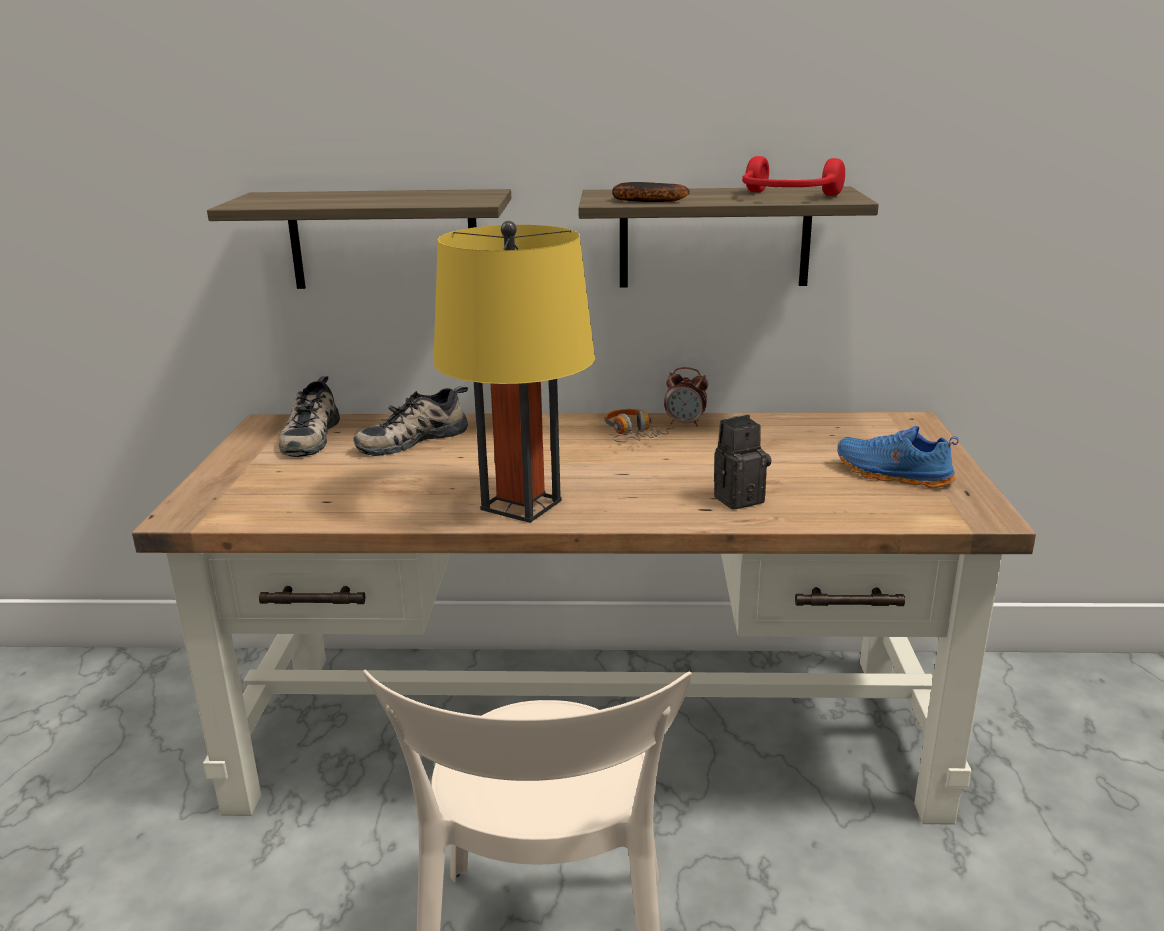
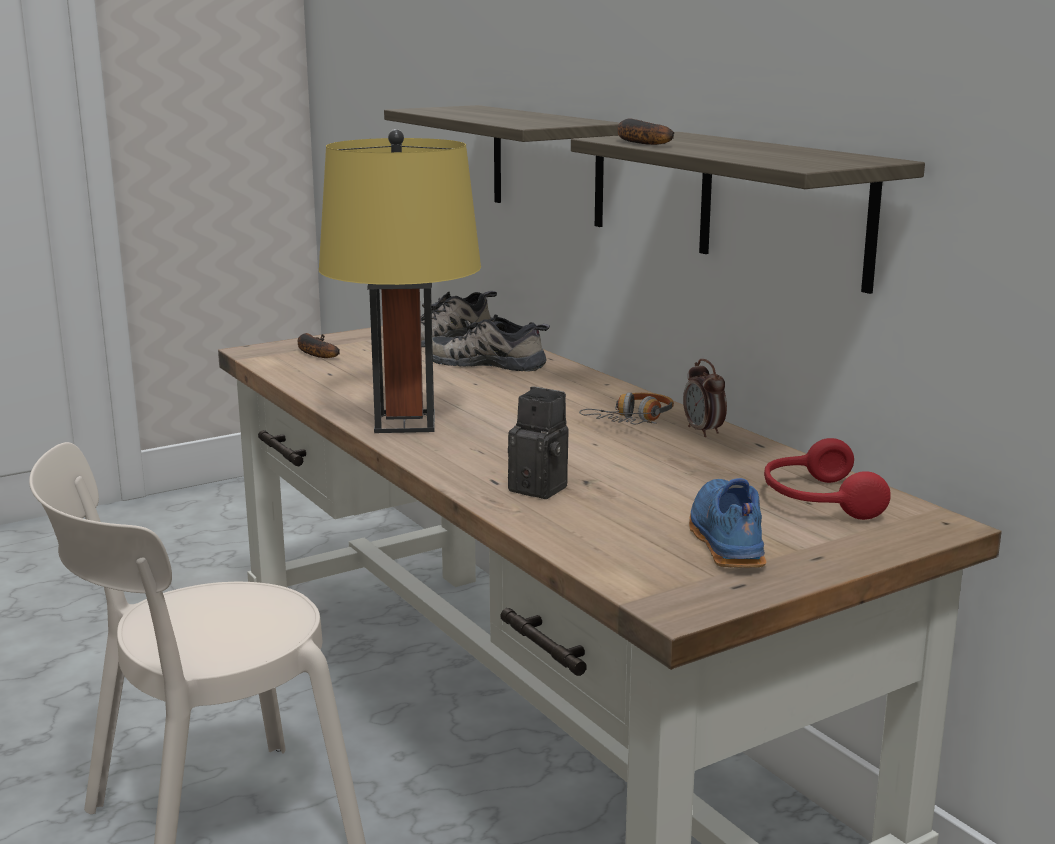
camera: 55 degrees right, 5 degrees down
red headphones [742,156,845,196] -> red headphones moved to [764,438,891,520]
none -> banana [298,333,340,358]

